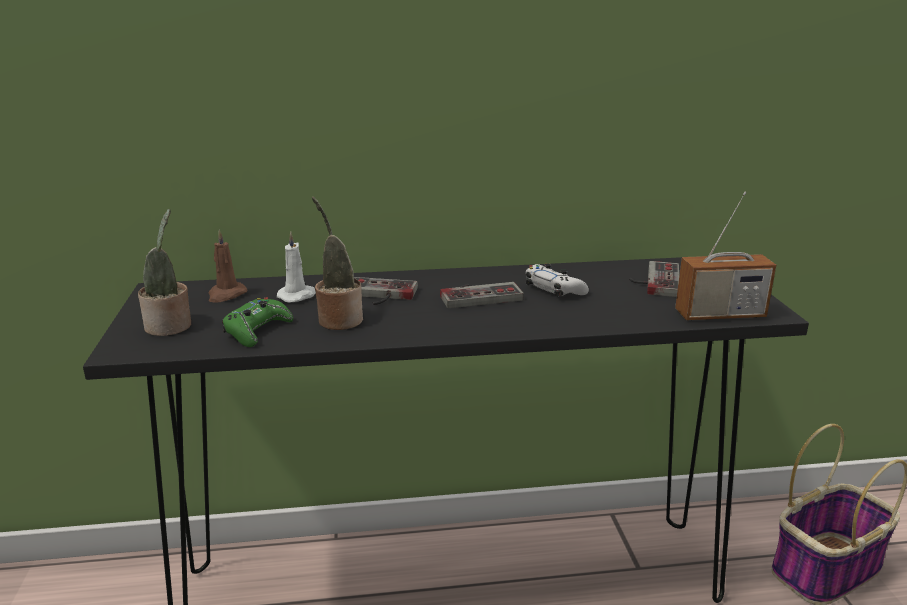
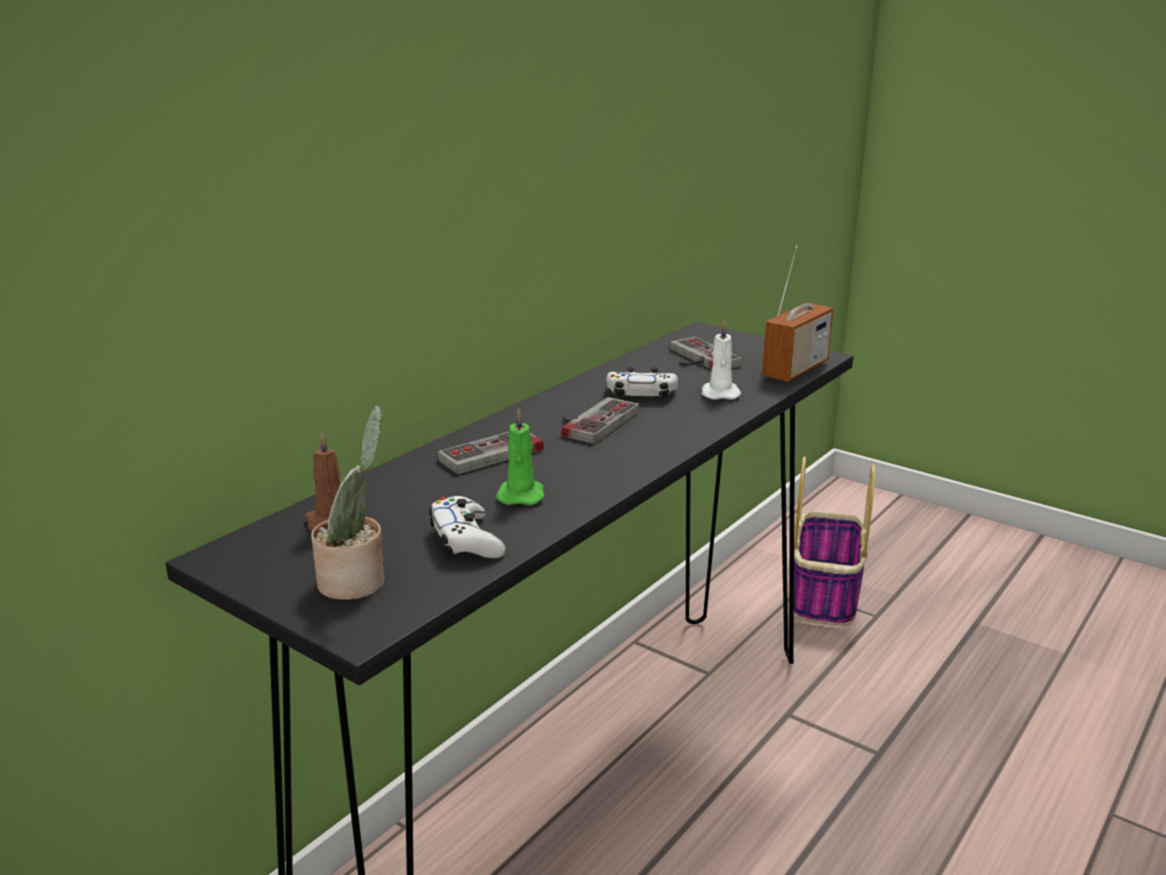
camera: 45 degrees left, 0 degrees up
green game controller [222,297,293,347] -> white game controller [429,496,506,558]
white candle [277,232,316,303] -> white candle moved to [702,321,741,400]
potted plant [312,197,363,330] -> green candle [496,408,544,505]

